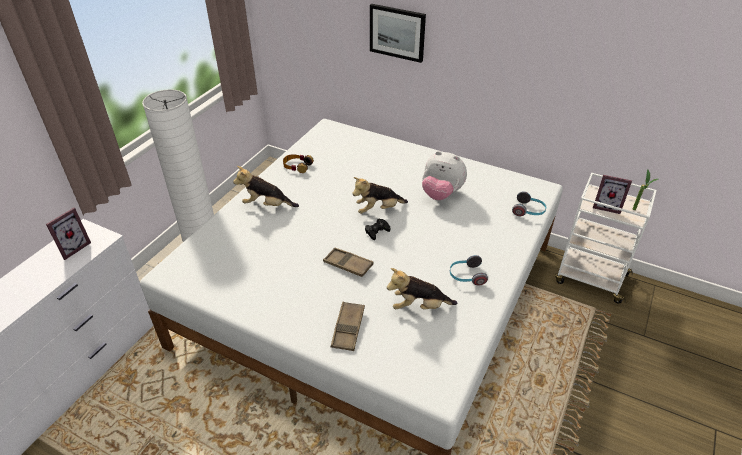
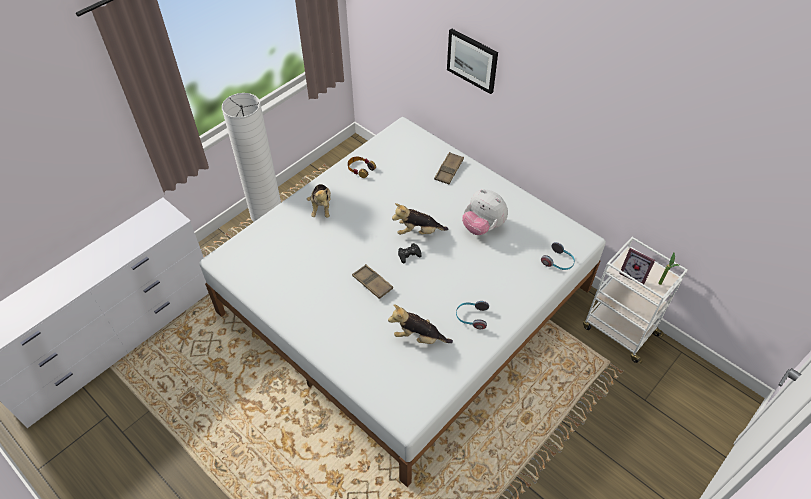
camera: 15 degrees right, 10 degrees up
picture frame [46,208,91,260] -> none
plush toy [233,166,299,207] -> plush toy turned 120 degrees counterclockwise [307,184,331,218]
brown tray [331,302,365,351] -> brown tray moved to [434,152,464,185]

